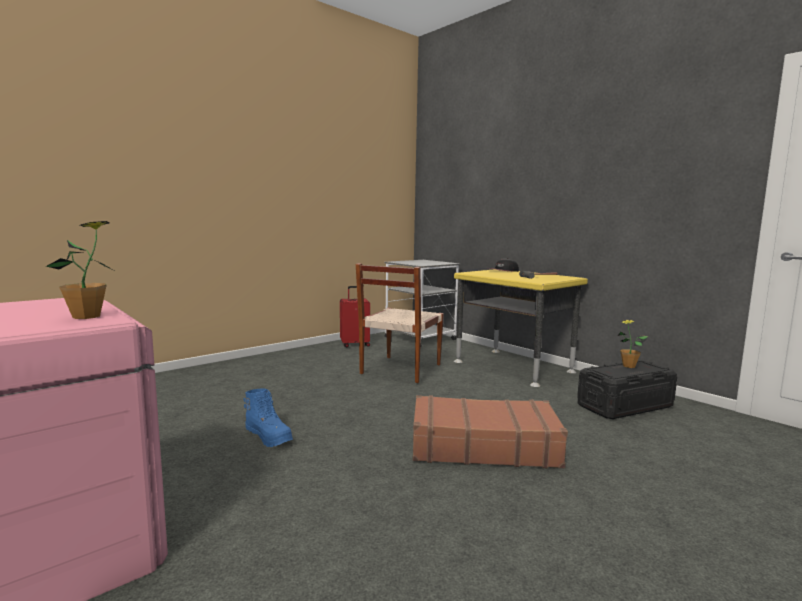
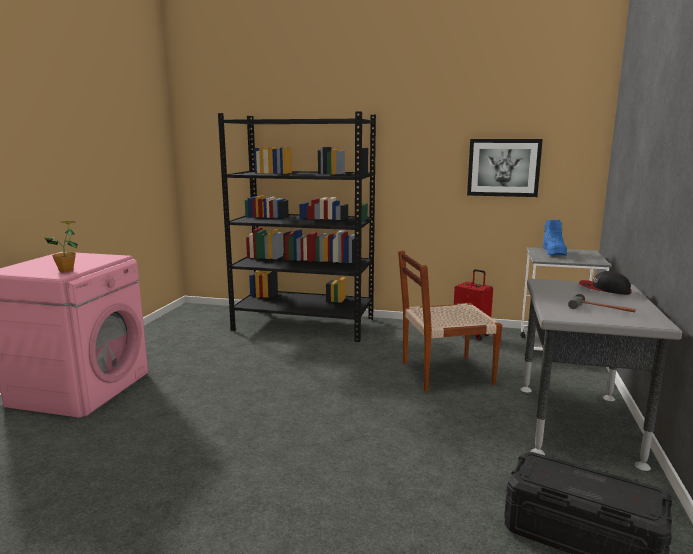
camera: 55 degrees right, 5 degrees up
blue boot [244,388,293,447] -> blue boot moved to [543,220,567,256]
brown suitcase [413,395,568,469] -> none
yellow desk [454,269,588,387] -> grey desk [520,279,682,471]
potted plant [617,319,649,368] -> none
none -> black bookcase [218,111,376,342]
none -> picture [467,139,543,197]

